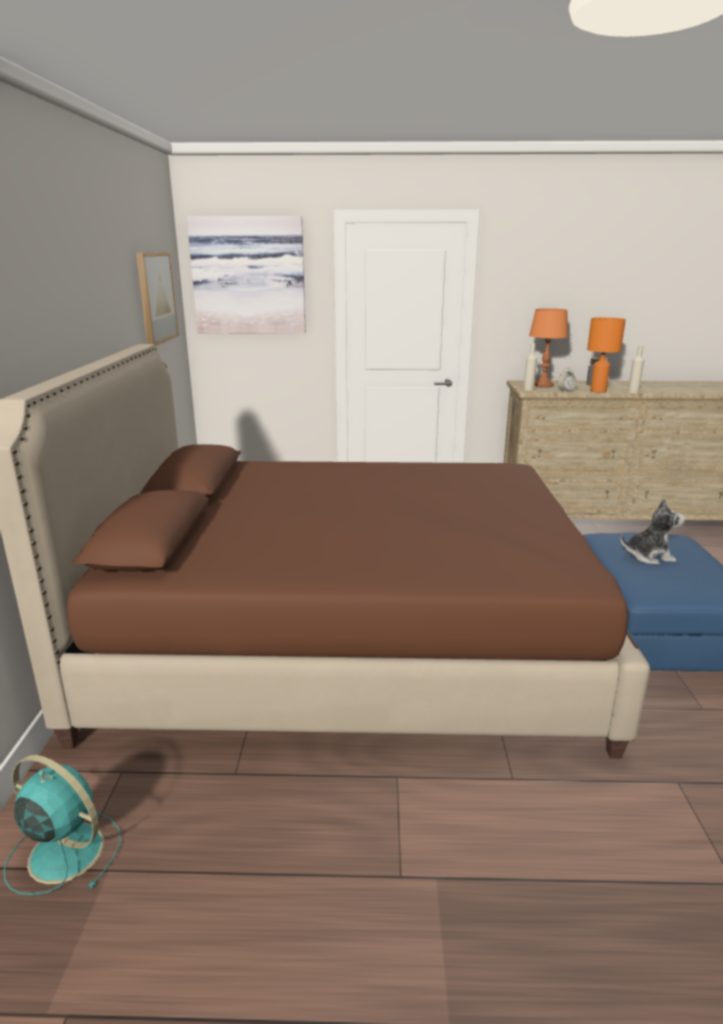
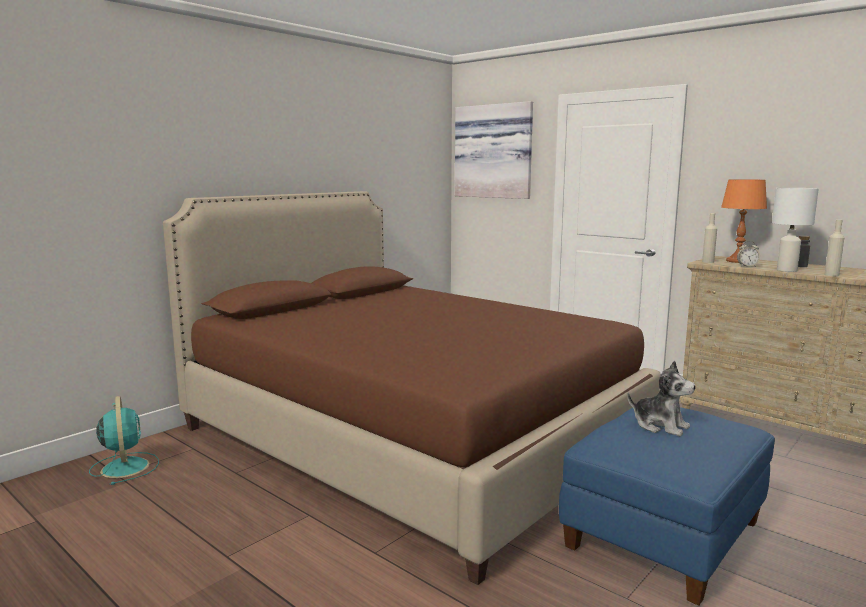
camera: 40 degrees right, 10 degrees down
picture [136,252,179,346] -> none
orange table lamp [587,317,626,393] -> white table lamp [772,188,819,272]

